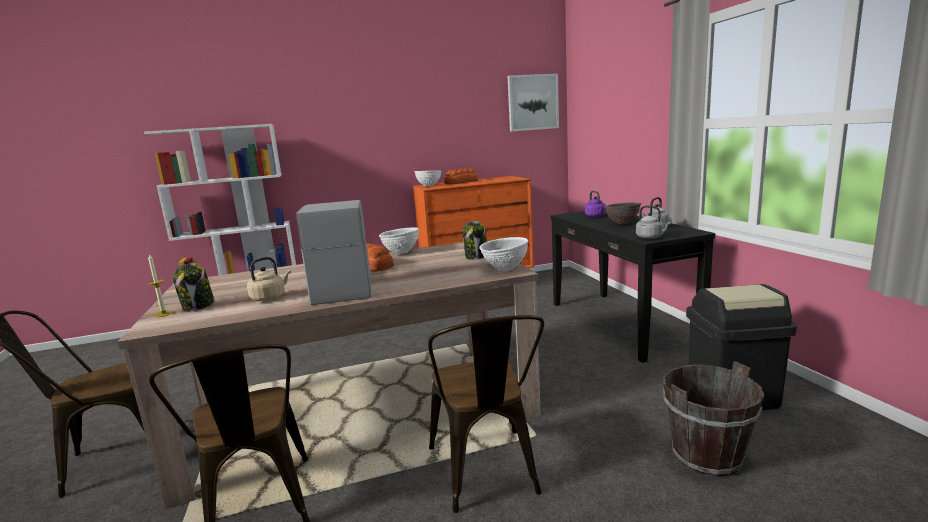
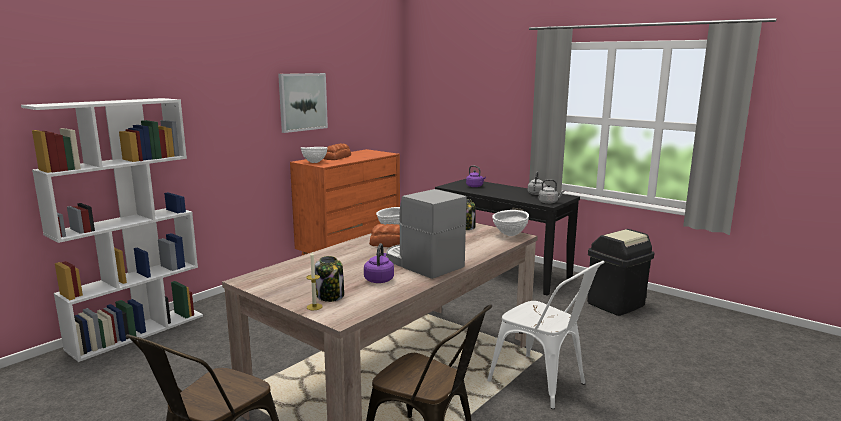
camera: 35 degrees left, 0 degrees up
beige kettle [247,257,291,301] -> purple kettle [364,243,394,283]
brown chair [428,315,544,513] -> white chair [487,261,605,409]
picture [508,73,559,132] -> picture moved to [278,73,328,133]
brown bowl [605,202,641,224] -> none
brown bucket [663,361,765,477] -> none

